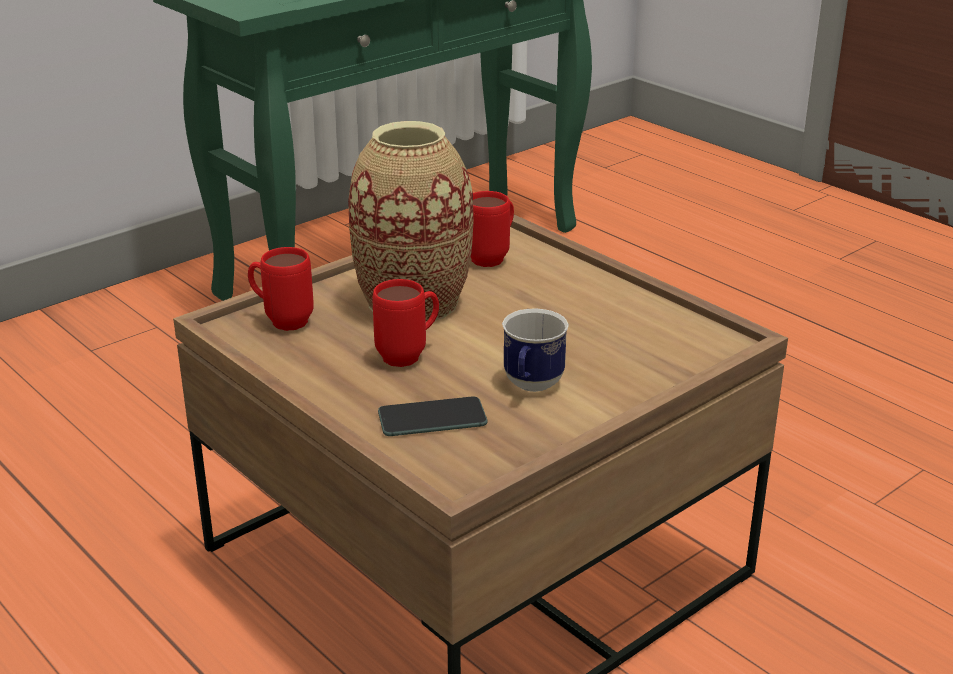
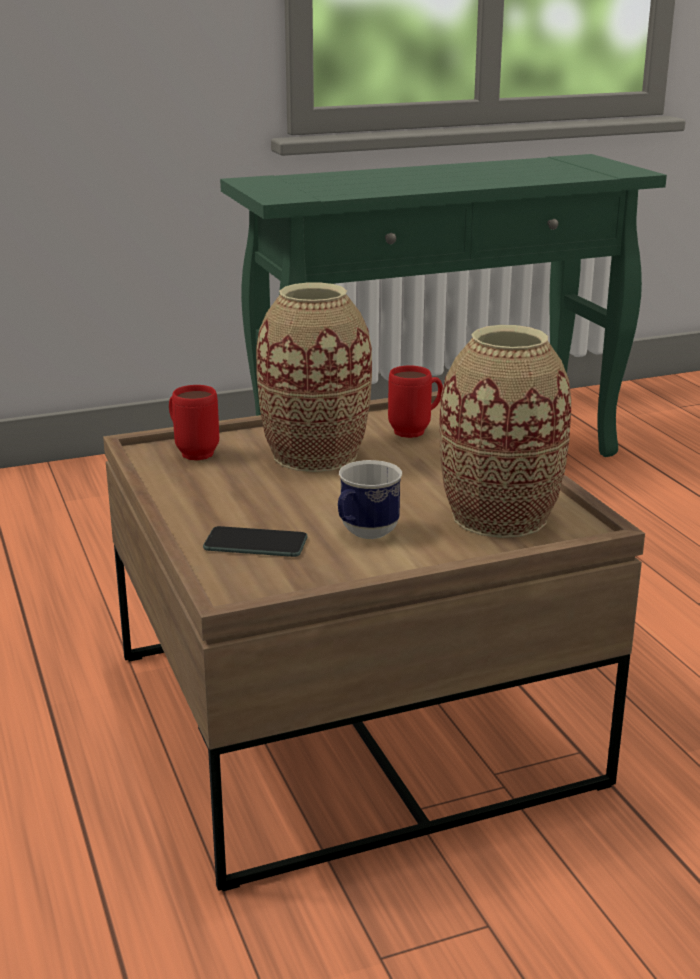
camera: 20 degrees right, 5 degrees down
red mug [373,279,439,367] -> none
none -> vase [439,325,571,538]

